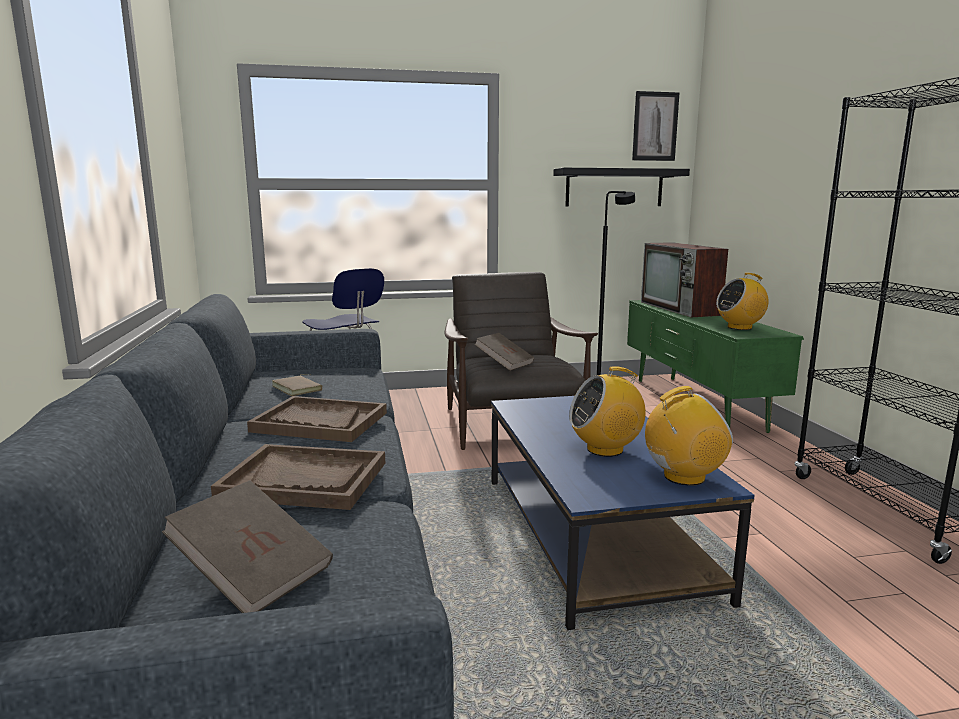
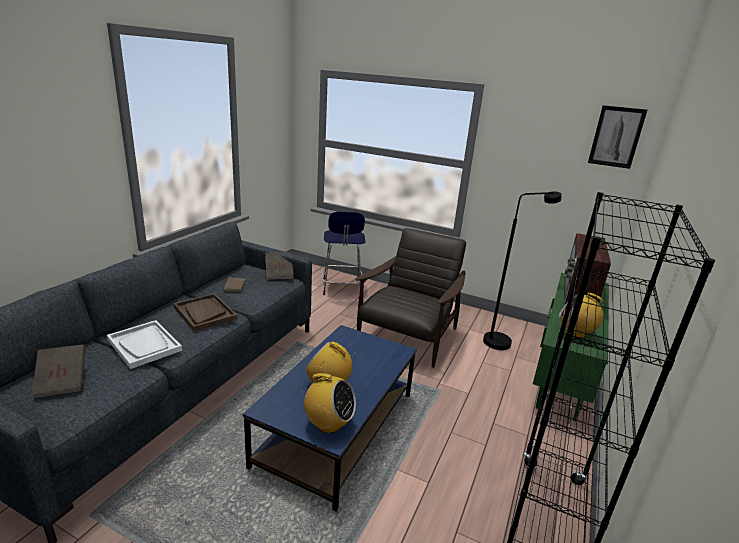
camera: 35 degrees right, 10 degrees up
brown tray [211,444,385,510] -> white tray [107,320,182,369]
brown book [474,333,534,371] -> brown book moved to [265,252,294,280]
black shelf [553,168,690,207] -> none

